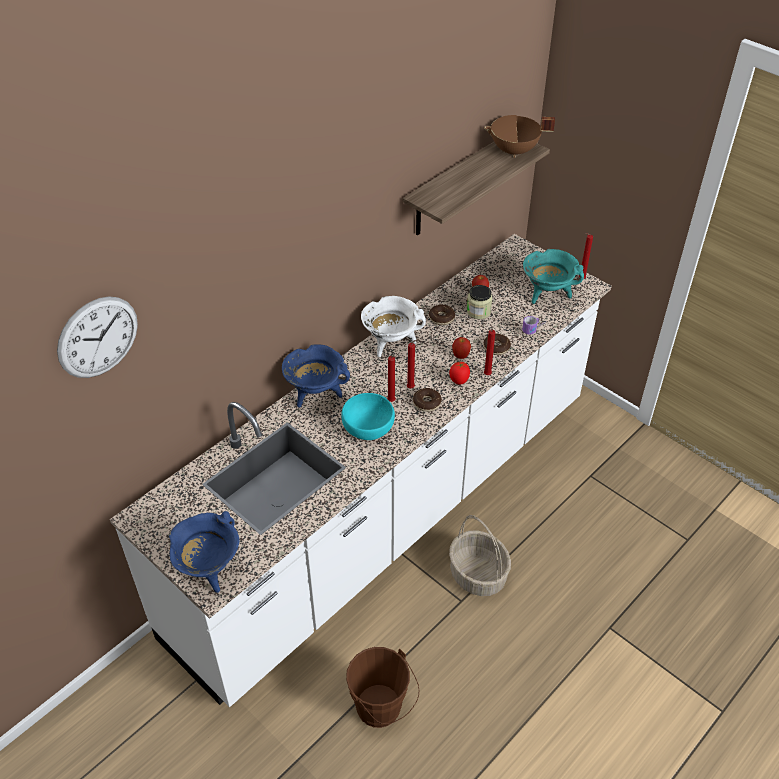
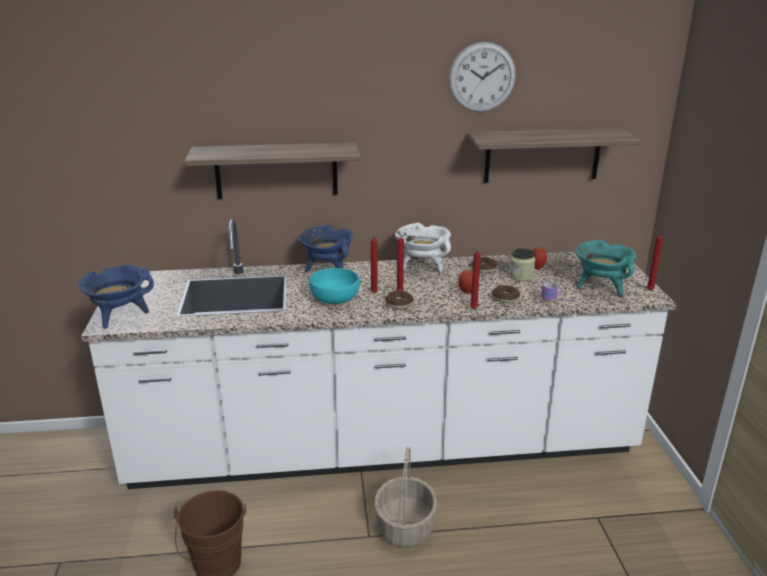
camera: 40 degrees right, 20 degrees down
wall clock [57,296,138,378] -> wall clock moved to [448,42,516,112]
tomato [449,362,470,385] -> none
brown cooking pot [484,115,555,158] -> none
none -> shelf [184,142,360,199]

